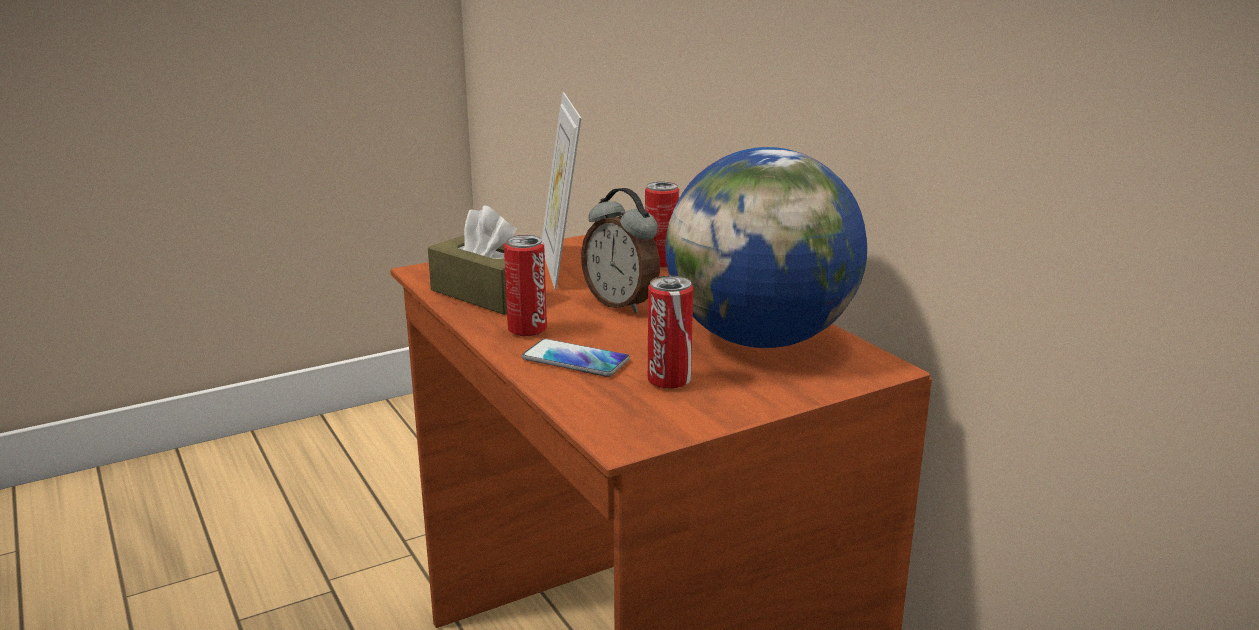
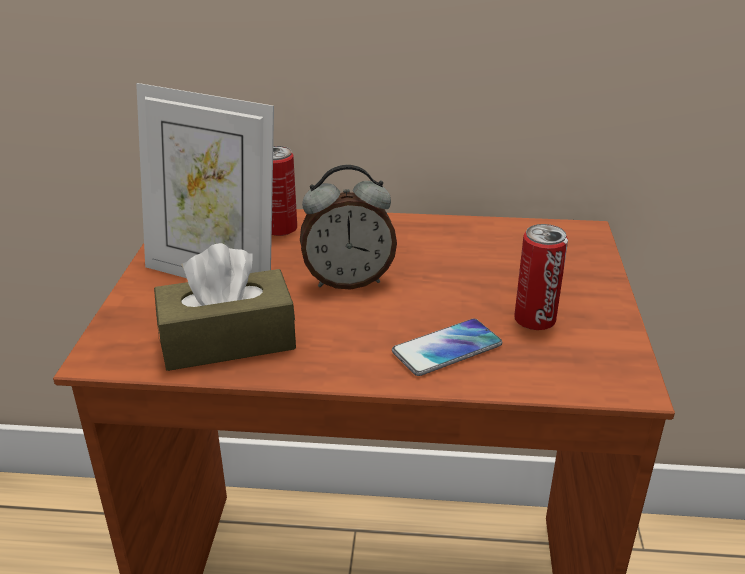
camera: 55 degrees left, 10 degrees up
can [504,235,547,336] -> none
globe [665,147,867,348] -> none

